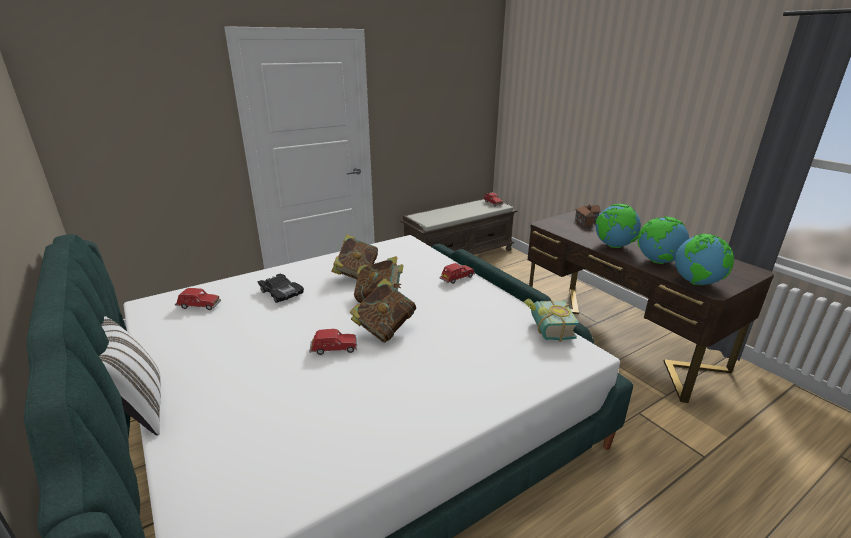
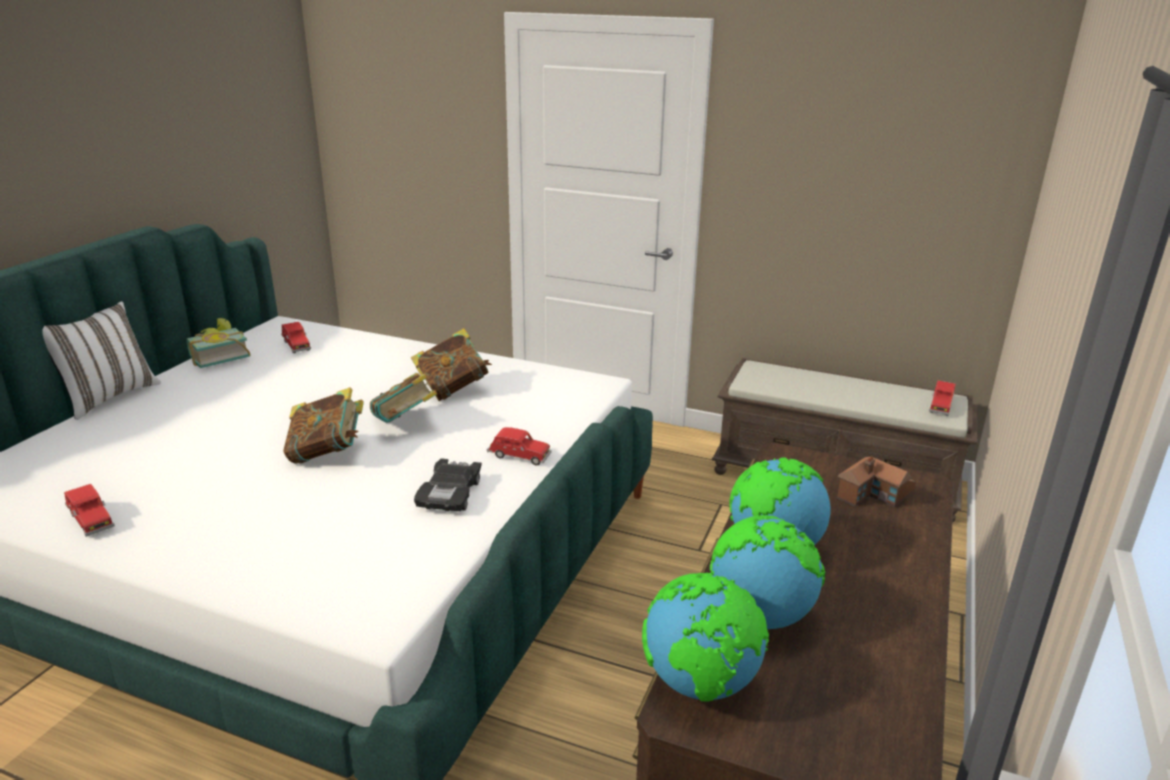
camera: 55 degrees right, 0 degrees up
black toy car [257,274,304,303] -> black toy car moved to [414,458,482,512]
red toy car [310,329,357,355] -> red toy car moved to [64,484,115,537]
book [524,298,579,342] -> book moved to [186,318,250,368]

